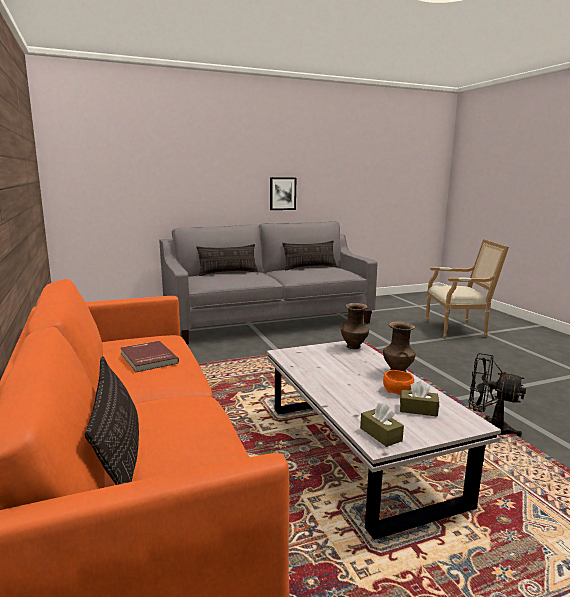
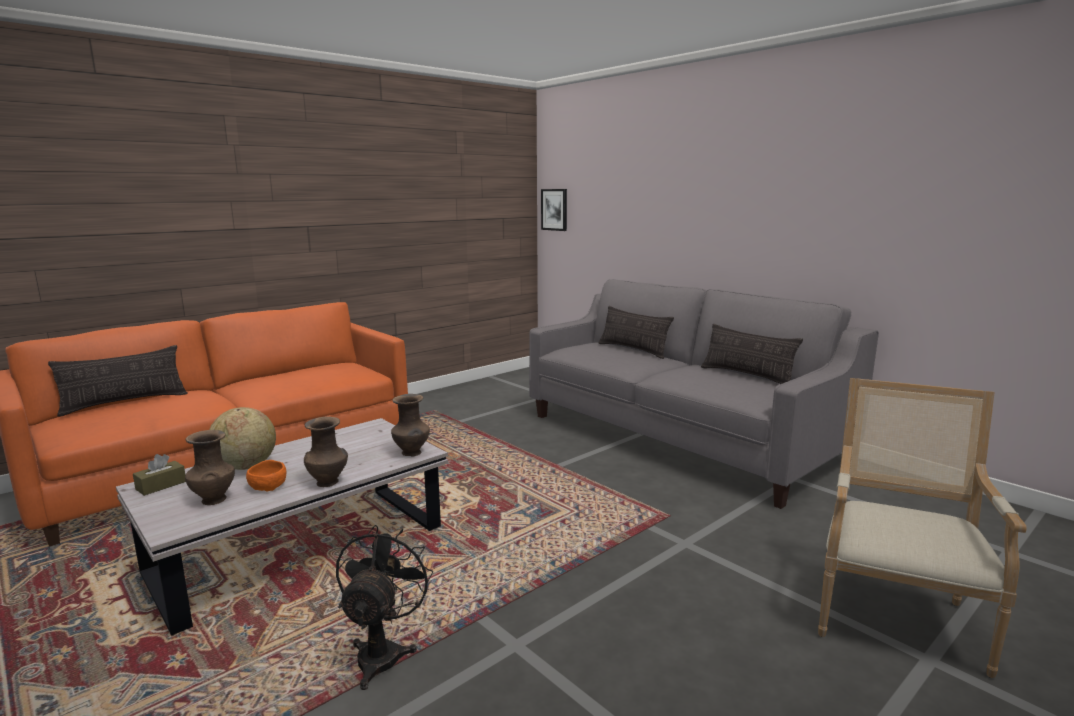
camera: 70 degrees right, 0 degrees up
red book [121,341,179,372] -> none
picture [270,177,296,210] -> picture moved to [541,189,567,231]
brown tissue box [400,381,439,417] -> brown vase [185,430,235,505]
armchair [426,239,509,339] -> armchair turned 135 degrees counterclockwise [818,378,1027,678]
none -> globe [209,407,276,470]

